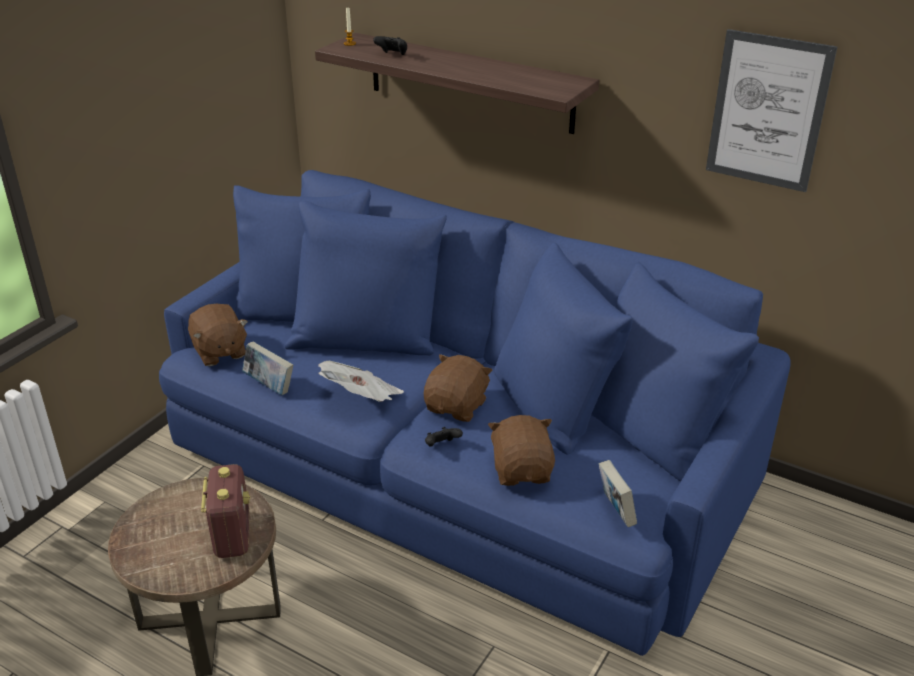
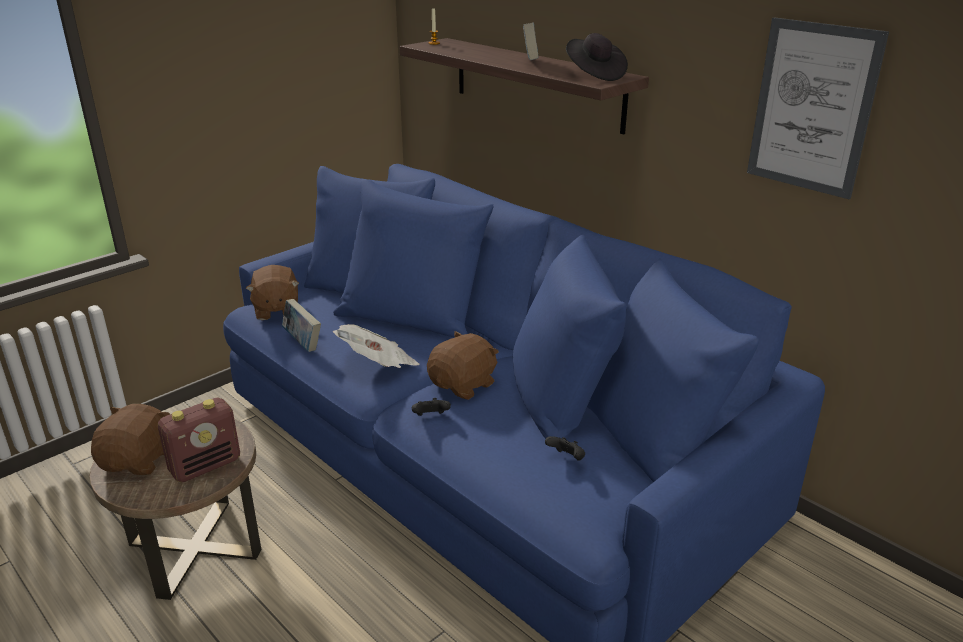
camera: 15 degrees right, 5 degrees down
radio [201,464,250,558] -> radio turned 45 degrees clockwise [158,397,240,483]
black game controller [373,36,407,55] -> black game controller moved to [545,436,585,461]
brown plush toy [488,415,555,486] -> brown plush toy moved to [91,404,170,475]
book [599,460,637,527] -> book moved to [523,23,539,60]
none -> black hat [566,33,628,81]

